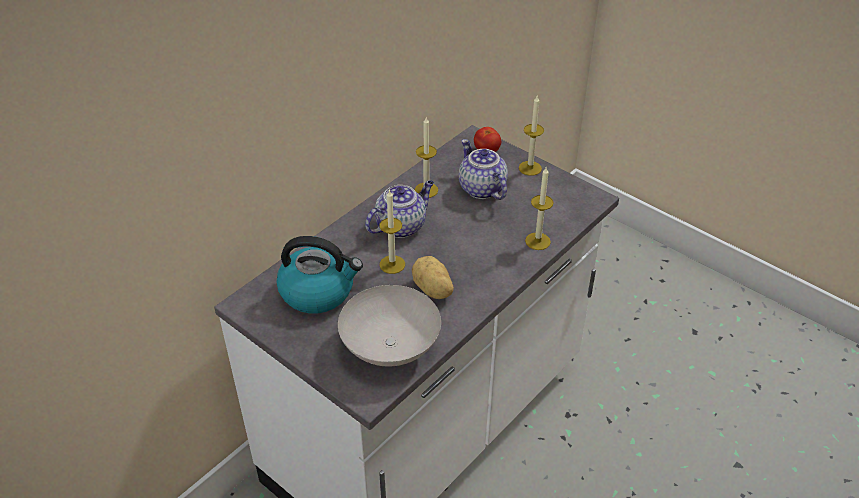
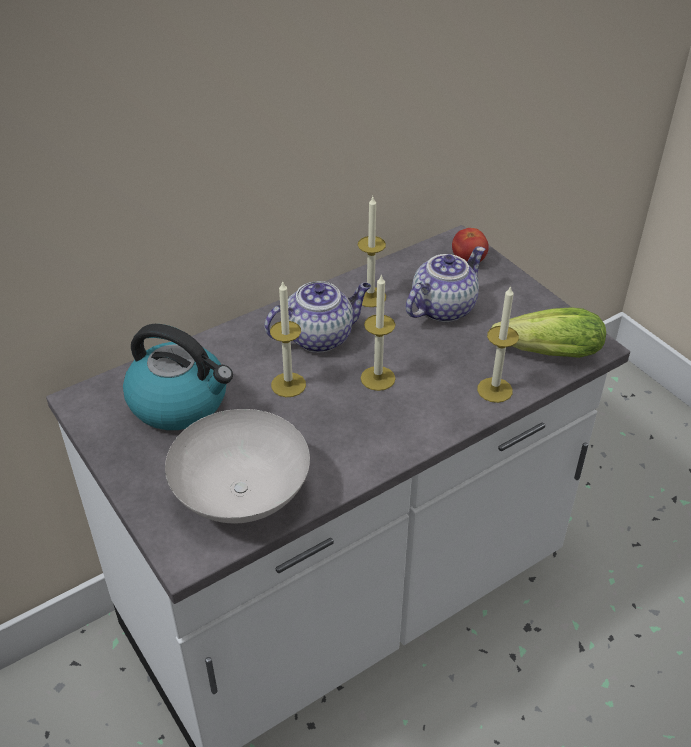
camera: 15 degrees right, 0 degrees up
potato [412,256,454,299] -> none
teapot [459,139,508,200] -> teapot turned 60 degrees clockwise [406,247,485,322]
candle [519,96,544,176] -> candle moved to [361,274,396,391]
none -> lettuce [491,307,606,358]

